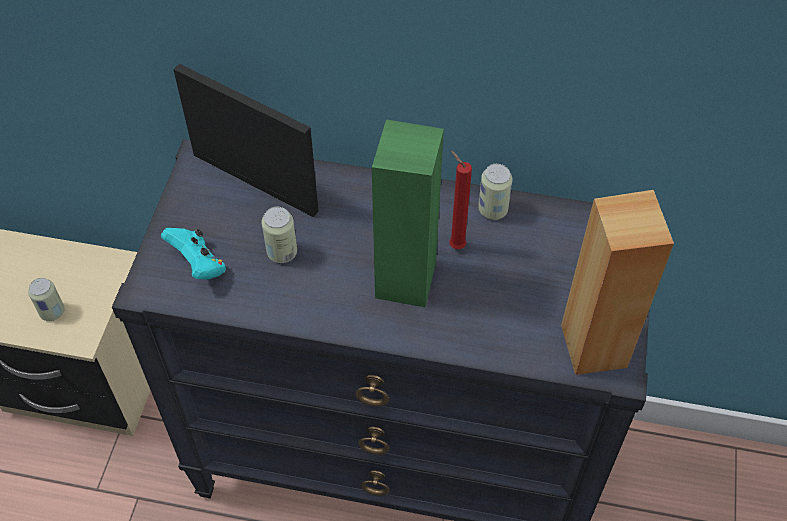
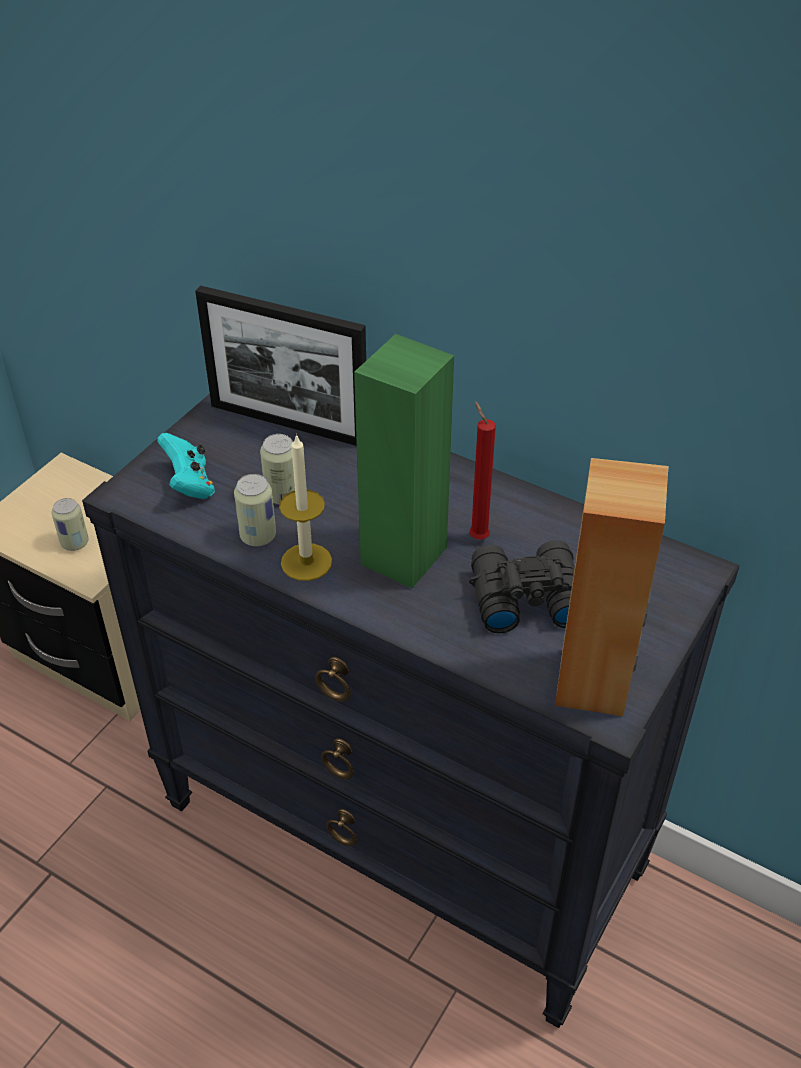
camera: 20 degrees right, 10 degrees down
picture frame [173,64,319,217] -> picture frame turned 150 degrees clockwise [195,286,366,446]
can [478,164,513,220] -> can moved to [234,474,276,546]
none -> candle [279,433,332,581]
none -> black binoculars [469,540,575,633]

